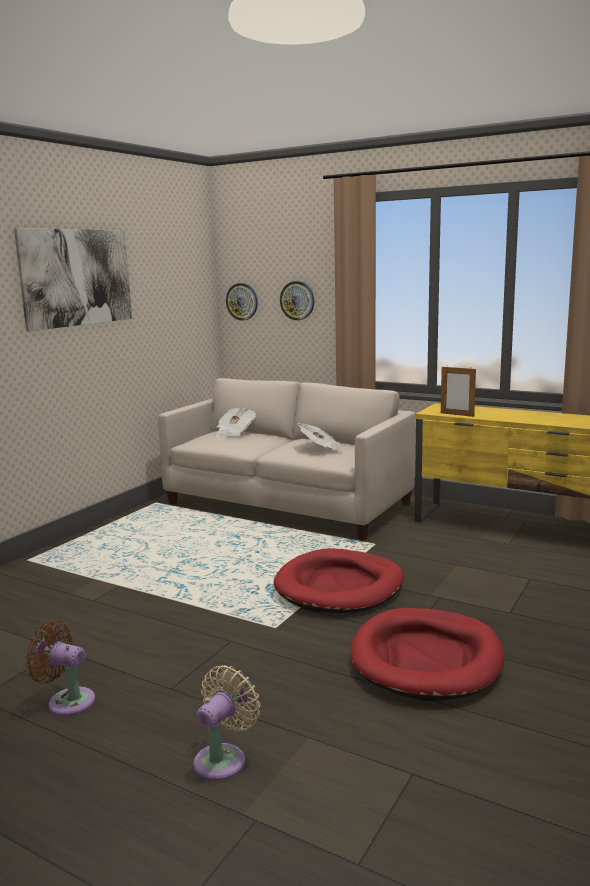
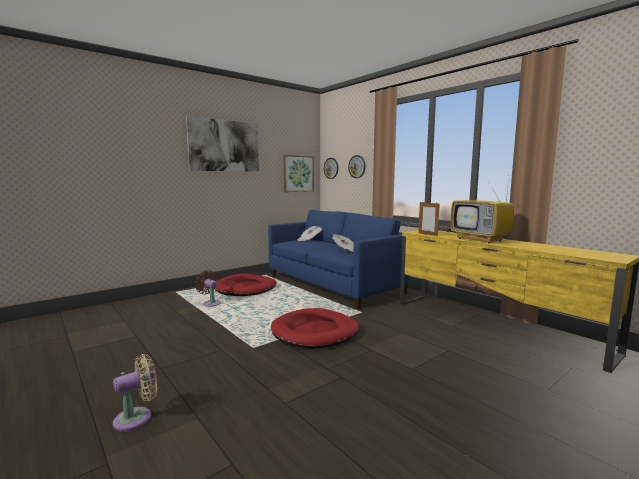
camera: 20 degrees right, 5 degrees down
brown fan [26,621,95,716] -> brown fan moved to [195,271,221,307]
beige sofa [158,378,415,540] -> blue sofa [268,210,410,309]
red dog bed [350,608,504,701] -> red dog bed moved to [215,274,276,296]
none -> picture [283,155,314,192]
none -> television [450,176,514,244]

